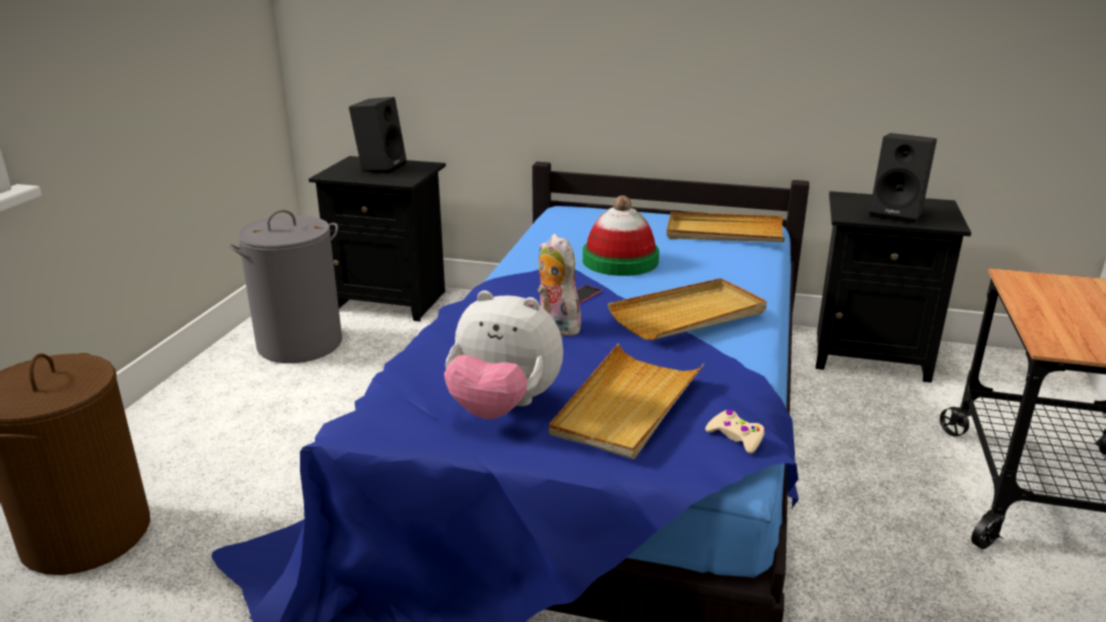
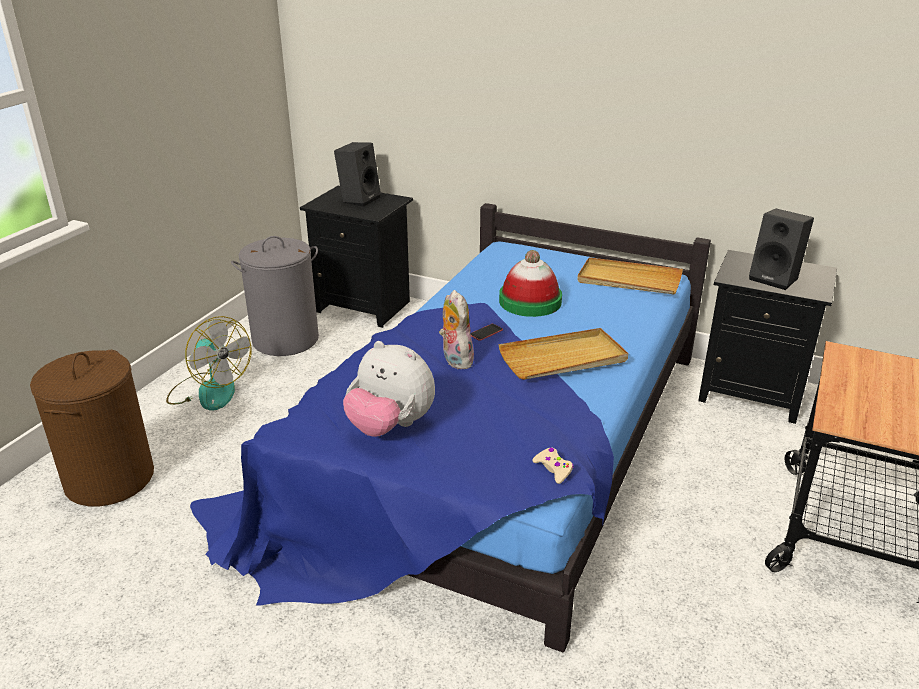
camera: 10 degrees right, 5 degrees up
beige tray [549,343,704,459] -> none
none -> fan [166,316,251,411]

